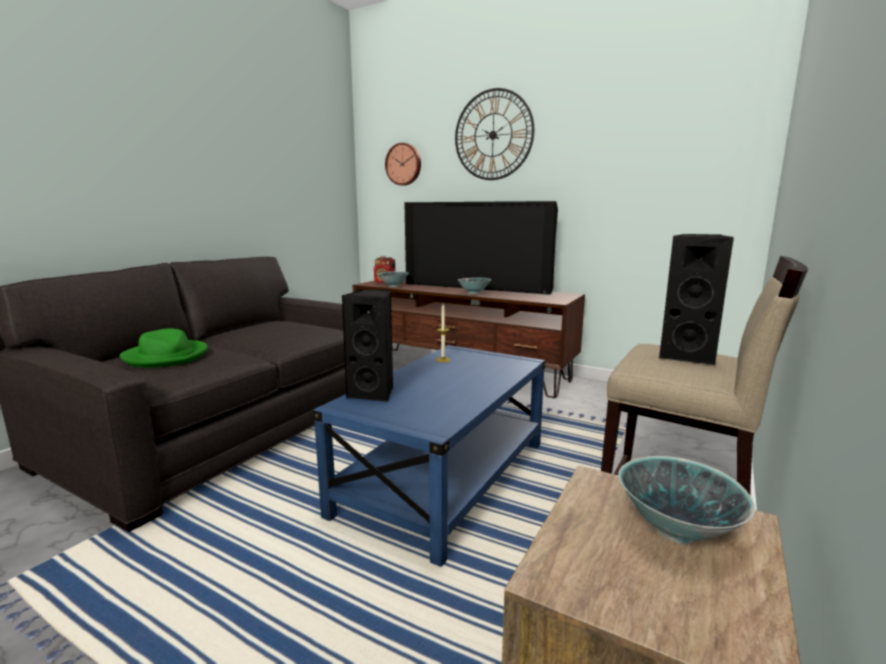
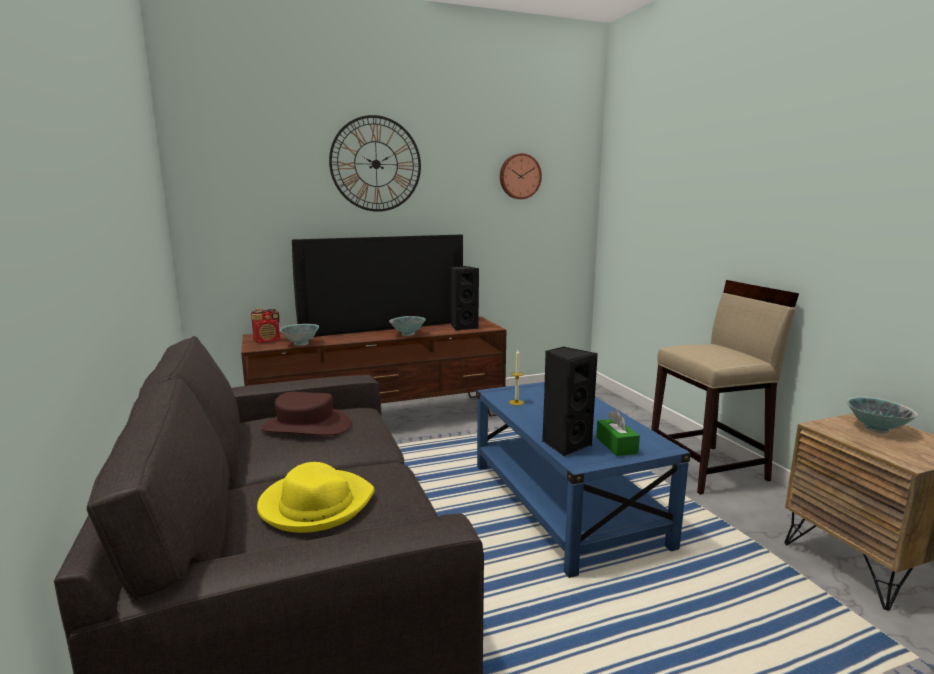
camera: 50 degrees left, 0 degrees up
green hat [120,328,208,368] -> yellow hat [257,462,375,533]
wall clock [385,143,421,186] -> wall clock moved to [500,153,542,199]
black speaker [659,234,734,365] -> black speaker moved to [451,266,479,331]
none -> brown hat [261,392,351,436]
none -> green tissue box [596,410,640,456]

